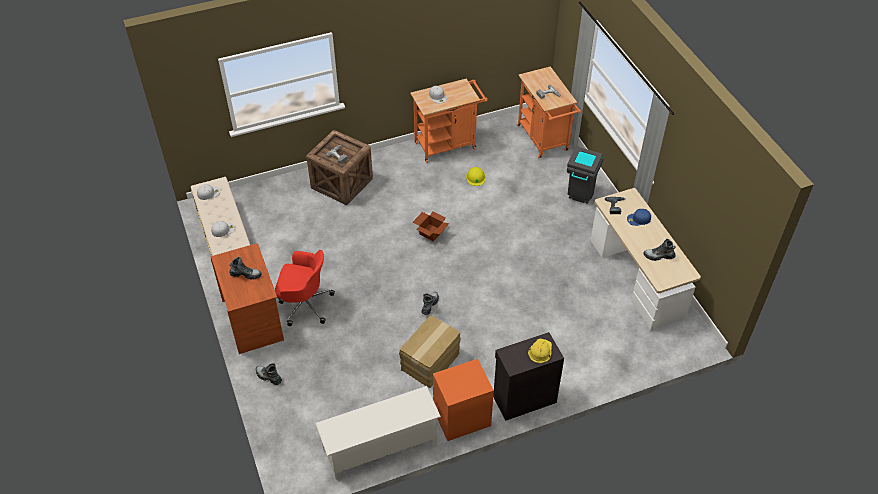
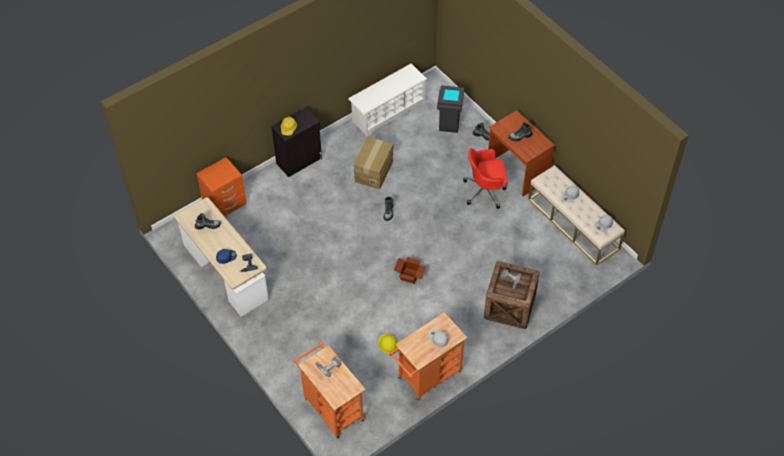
camera: 165 degrees right, 5 degrees up
orange nightstand [433,359,494,441] -> orange nightstand moved to [196,157,246,217]
grey trash can [567,146,604,204] -> grey trash can moved to [437,85,464,133]

